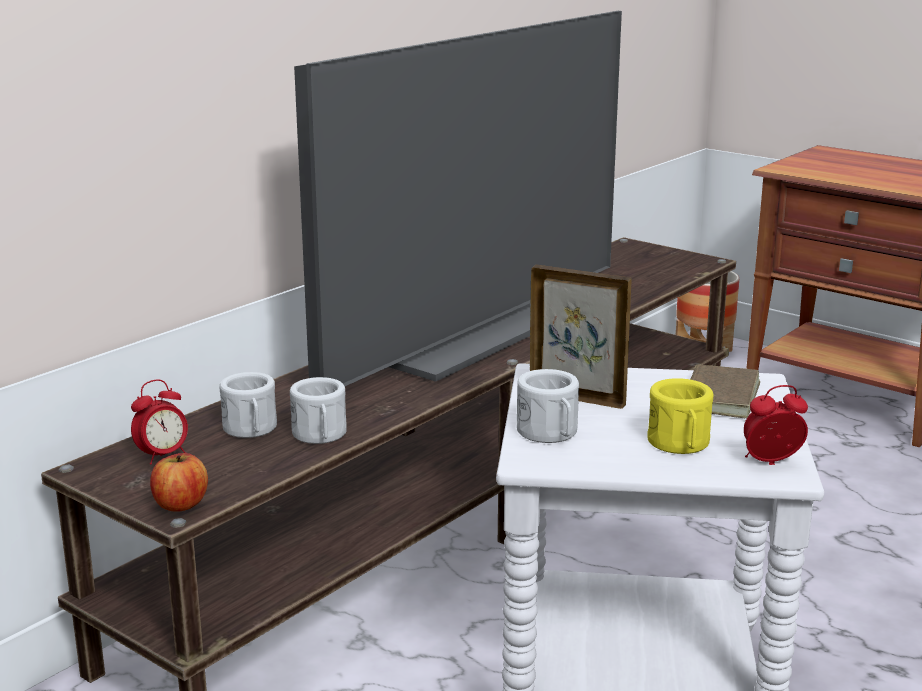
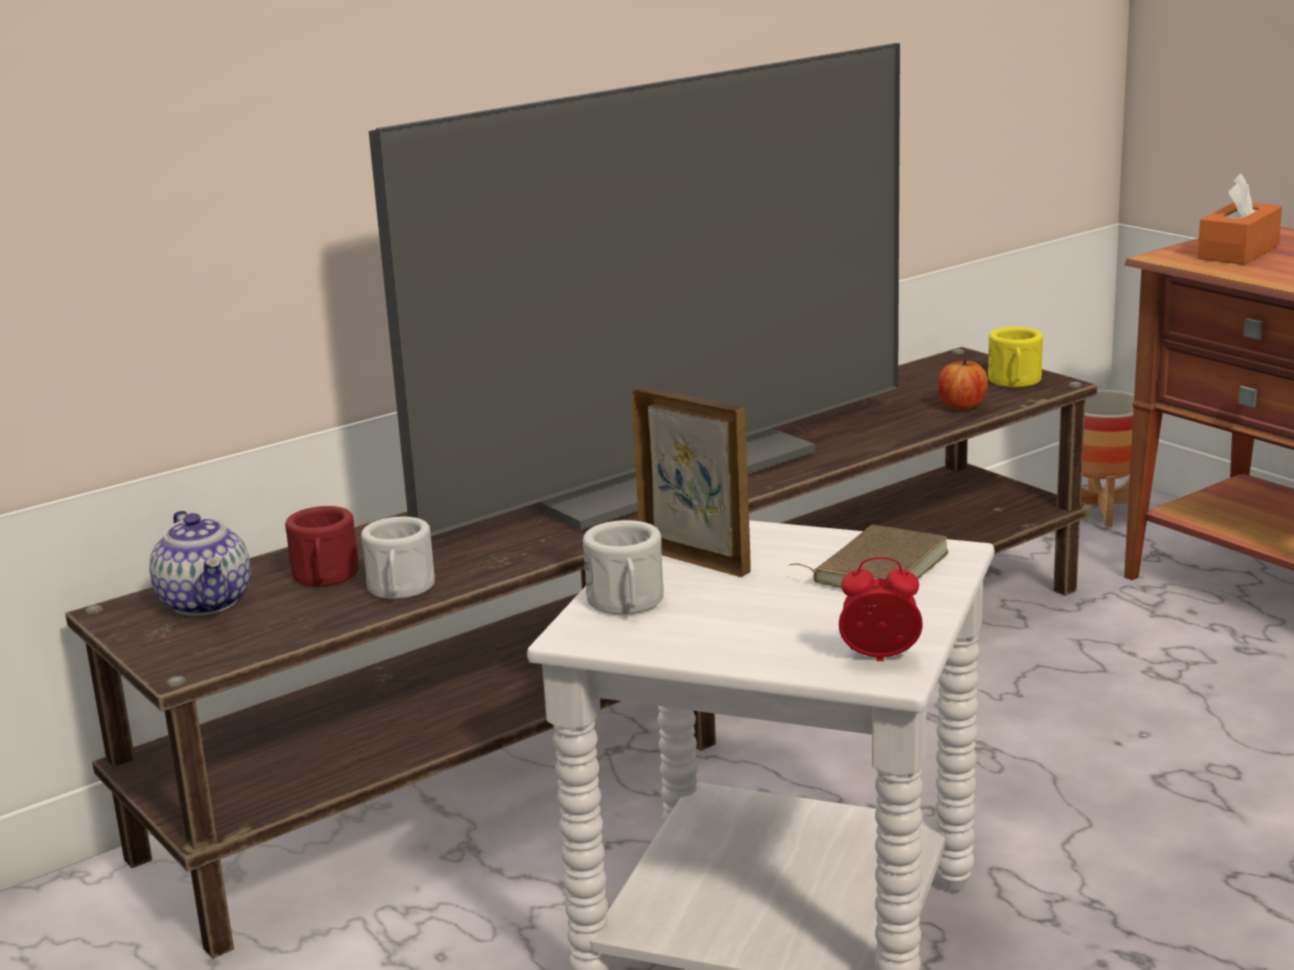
camera: 15 degrees right, 0 degrees up
alarm clock [131,379,188,465] -> teapot [149,510,251,616]
apple [150,453,208,512] -> apple moved to [937,359,988,410]
white mug [219,372,277,438] -> red mug [285,506,359,586]
yellow mug [648,378,713,454] -> yellow mug moved to [988,327,1043,387]
none -> orange tissue box [1198,174,1282,265]

